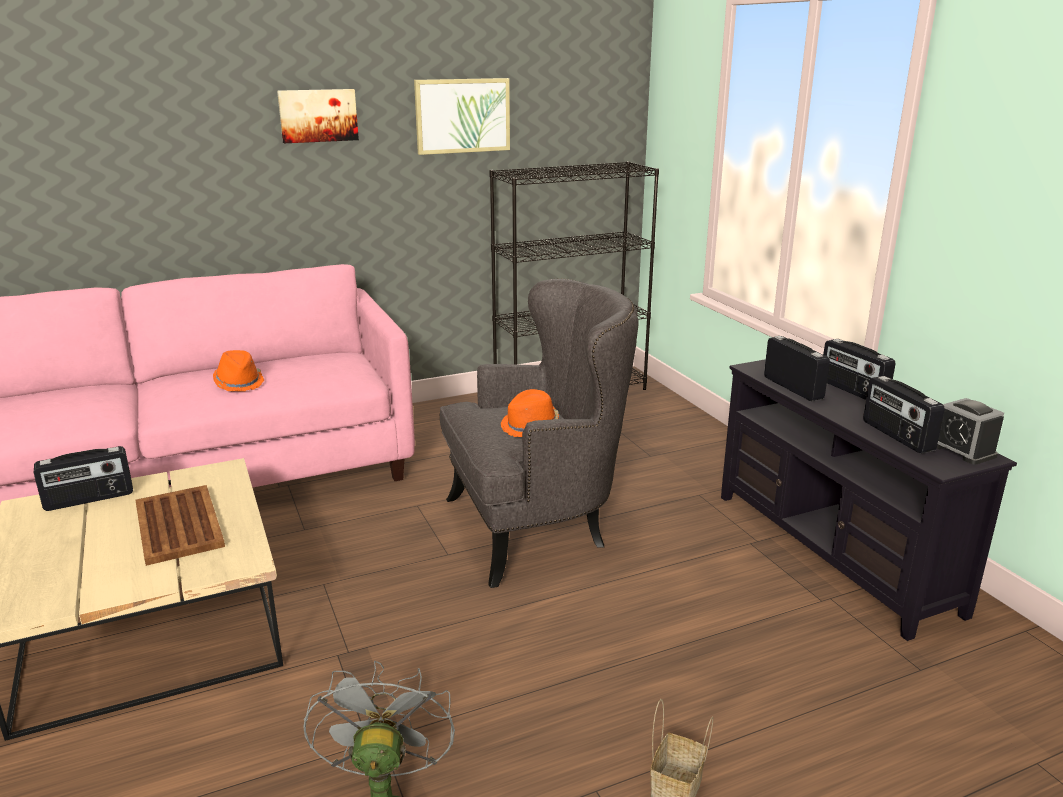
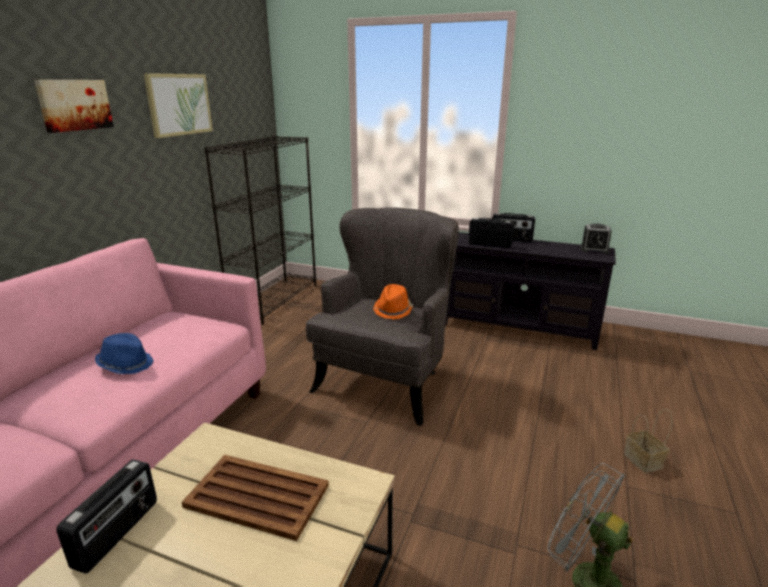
camera: 45 degrees left, 0 degrees up
orange hat [213,350,264,392] -> blue hat [95,333,154,374]
radio [863,376,945,453] -> none

